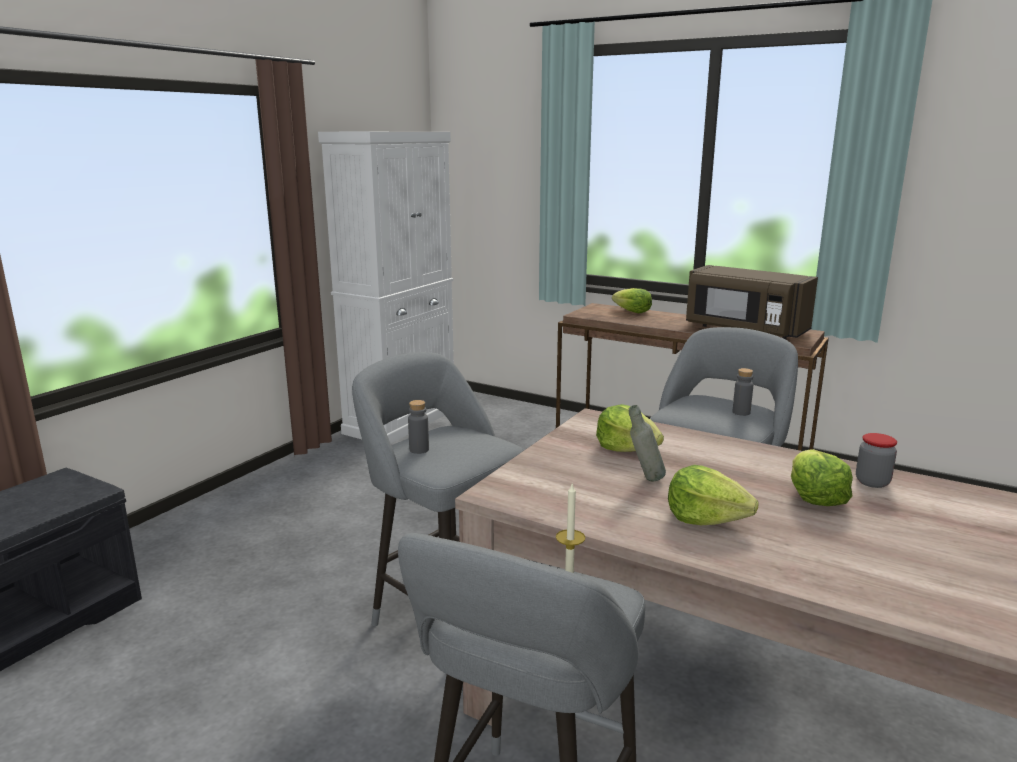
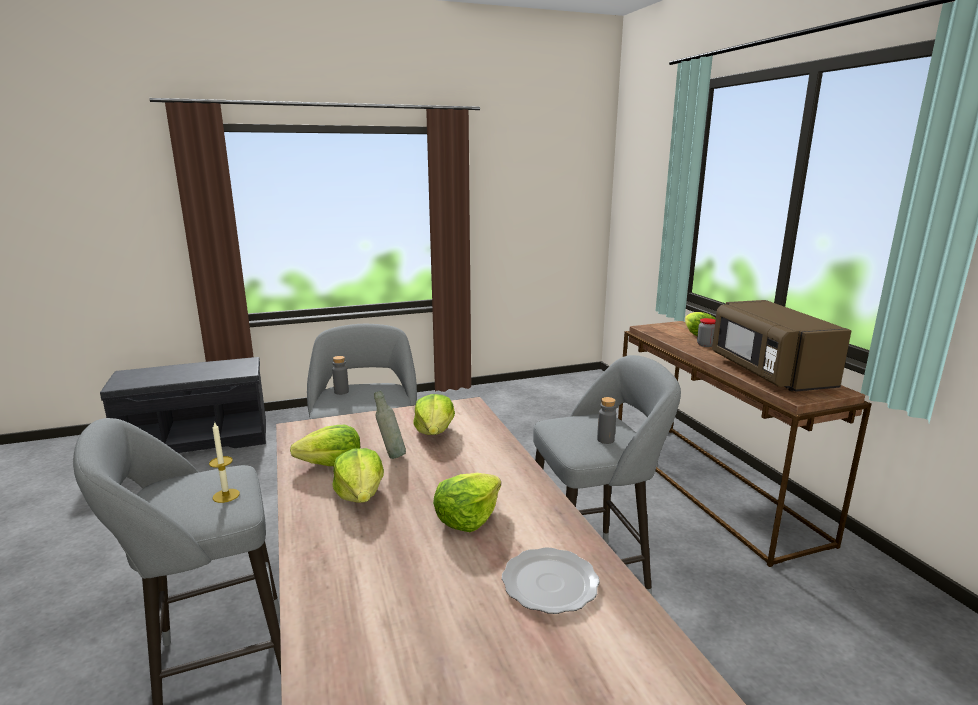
camera: 40 degrees right, 0 degrees up
white cabinet [318,132,454,444] -> none
jar [856,433,897,488] -> jar moved to [697,318,716,347]
none -> lettuce [290,425,360,466]
none -> plate [502,547,600,614]

